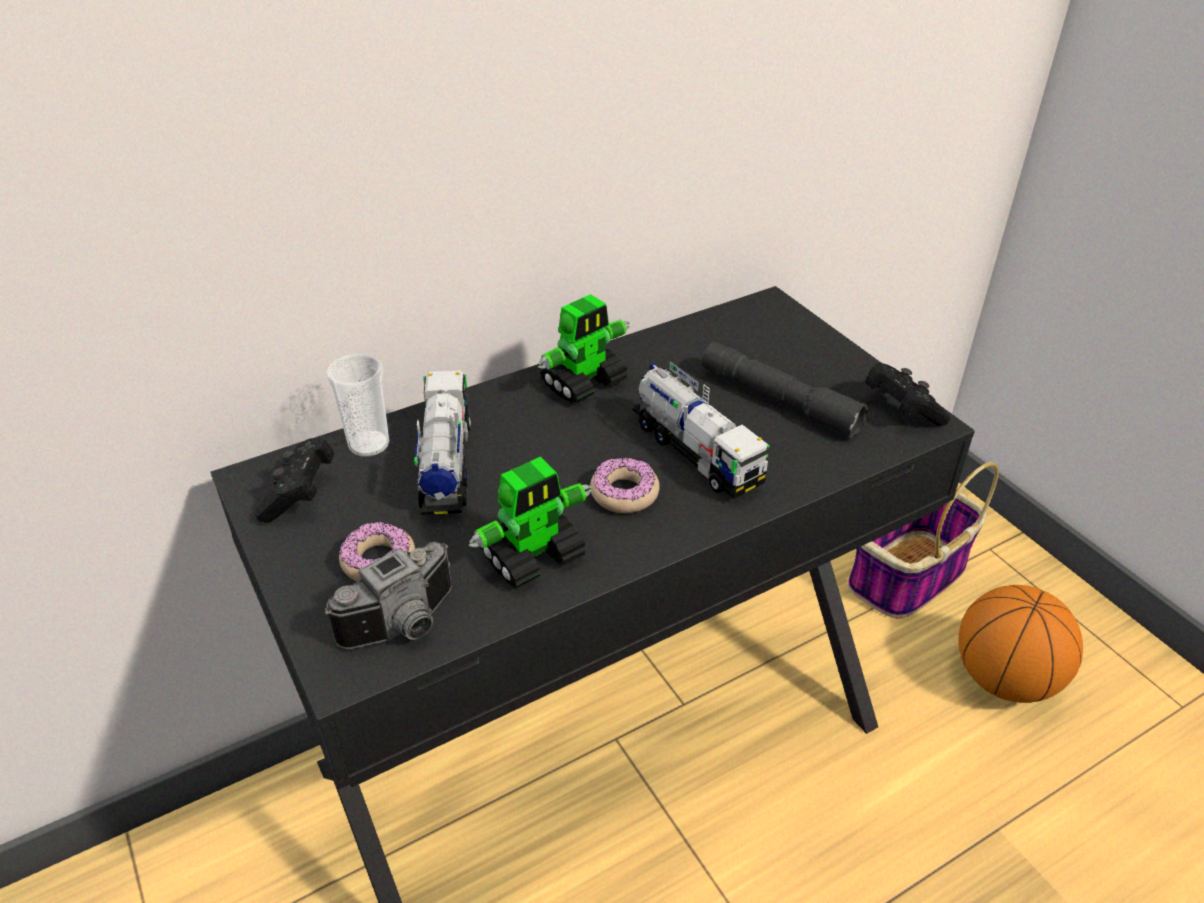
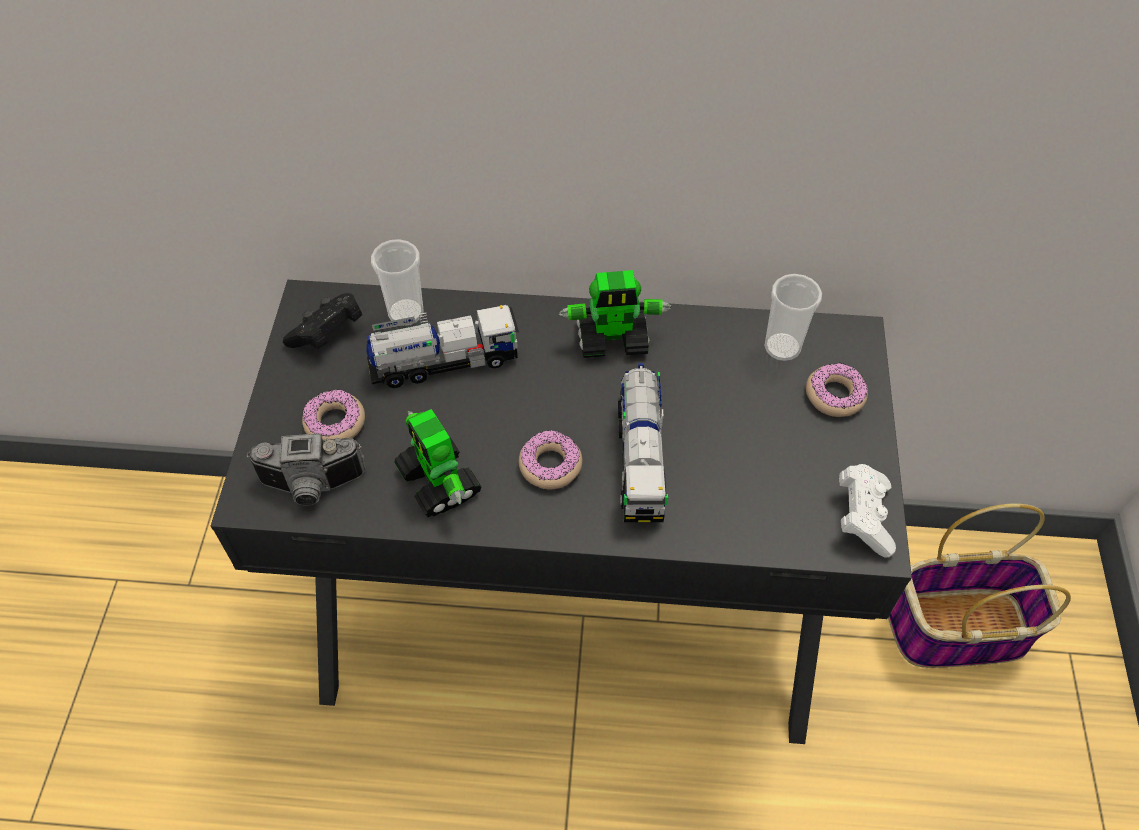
camera: 35 degrees right, 15 degrees up
toy truck [414,370,471,515] -> toy truck turned 45 degrees clockwise [367,305,519,388]
toy robot [469,457,592,588] -> toy robot turned 60 degrees clockwise [394,409,482,518]
grey flashlight [702,342,869,439] -> none
black game controller [865,363,950,426] -> white game controller [839,464,896,558]
basketball [959,585,1083,703] -> none
none -> cup [765,274,822,361]
none -> donut [806,363,868,417]

